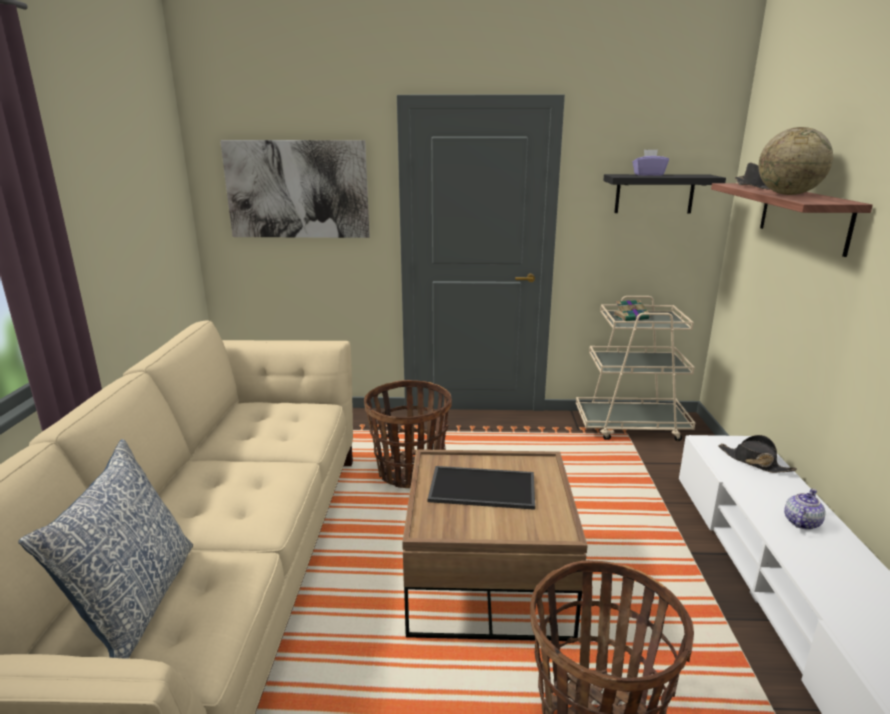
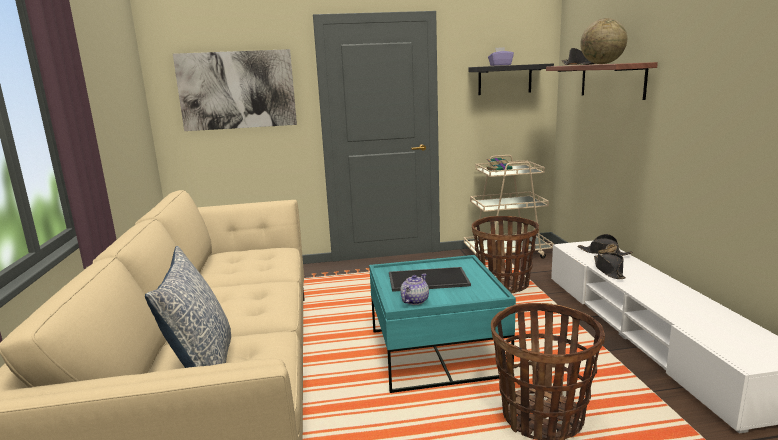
camera: 10 degrees left, 5 degrees down
basket [364,380,452,488] -> basket moved to [472,216,539,293]
brown coffee table [402,449,588,641] -> turquoise coffee table [369,255,516,393]
teapot [784,489,826,530] -> teapot moved to [400,274,429,305]
none -> black hat [594,253,626,279]

